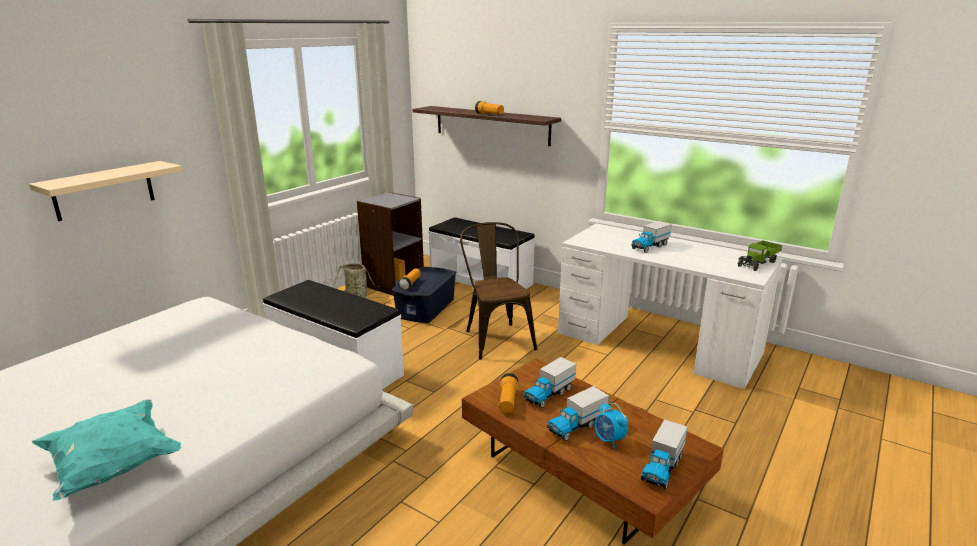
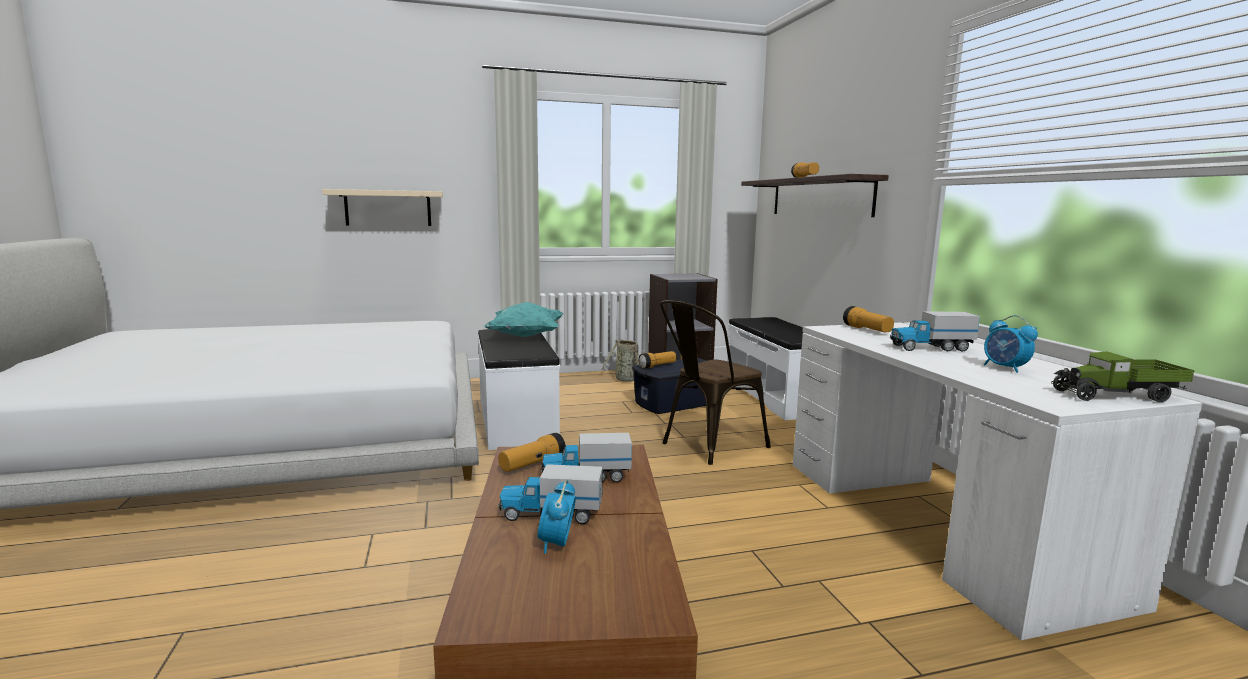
camera: 40 degrees right, 10 degrees down
turquoise pillow [32,400,181,501] -> turquoise pillow moved to [484,302,563,337]
brown chair [460,222,537,360] -> brown chair turned 150 degrees counterclockwise [660,300,771,465]
toy truck [641,419,687,489] -> none
none -> flashlight [843,306,894,332]
none -> alarm clock [984,315,1038,373]

